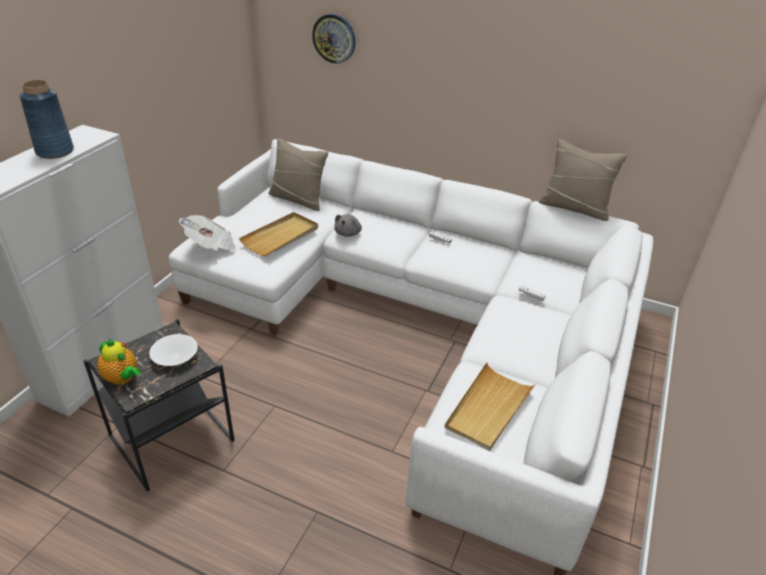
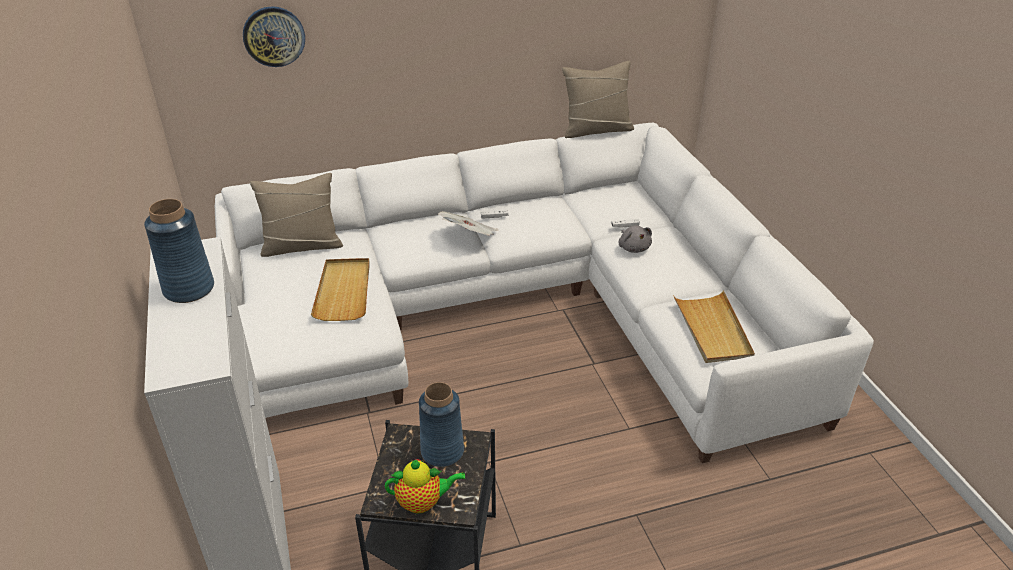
camera: 40 degrees left, 0 degrees up
white bowl [149,334,198,366] -> blue vase [419,382,464,467]
newspaper [179,215,236,251] -> newspaper moved to [438,211,498,236]
grey plush toy [334,214,362,237] -> grey plush toy moved to [619,225,652,253]

